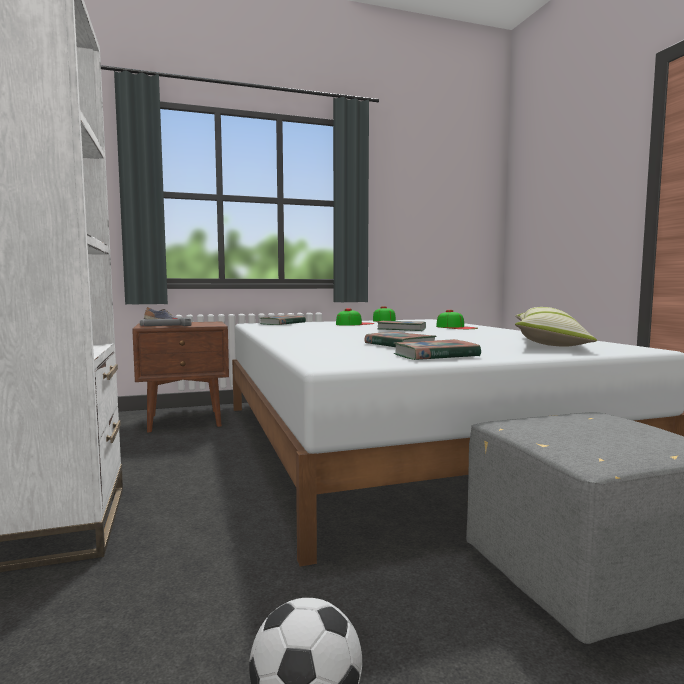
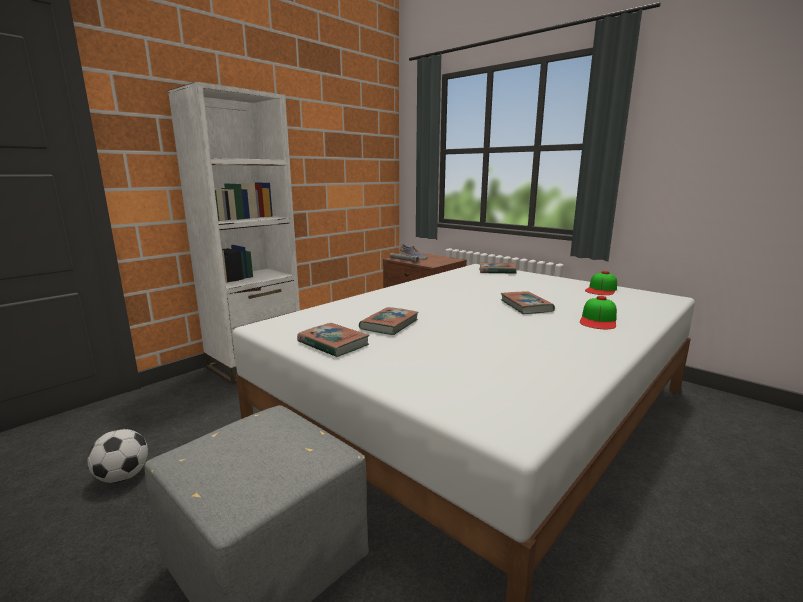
camera: 60 degrees right, 10 degrees up
cap [336,308,374,326] -> none
pillow [515,307,597,347] -> none

